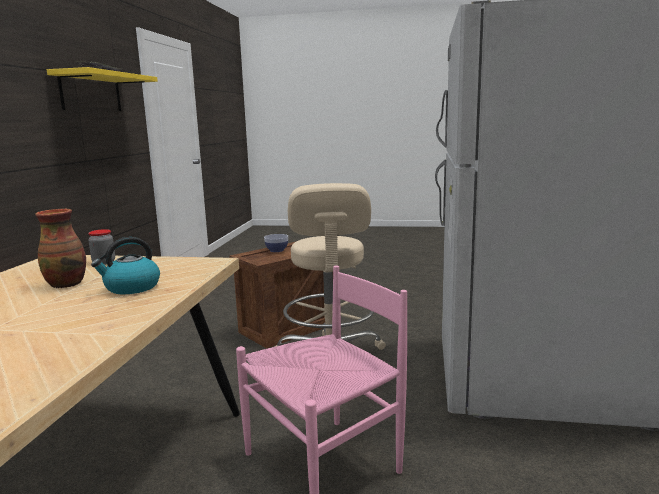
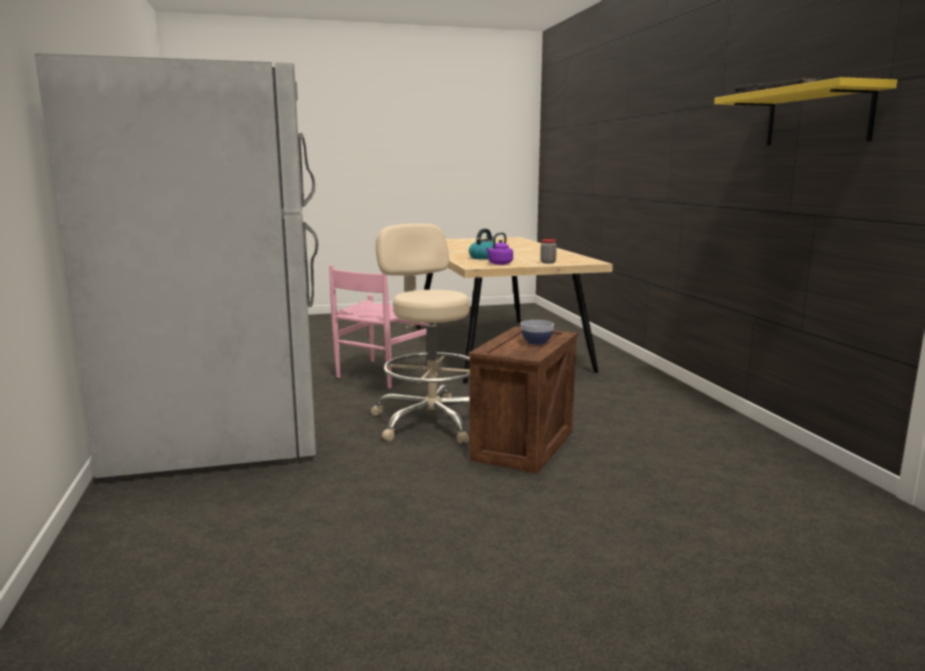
camera: 155 degrees right, 0 degrees up
vase [35,209,86,288] -> none
none -> purple kettle [486,232,513,265]

